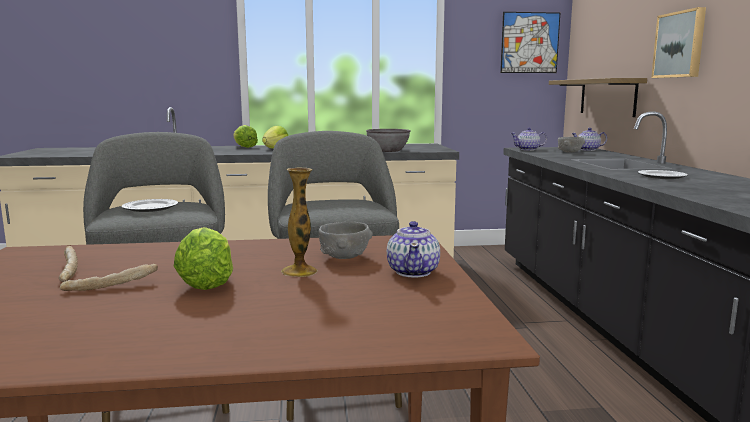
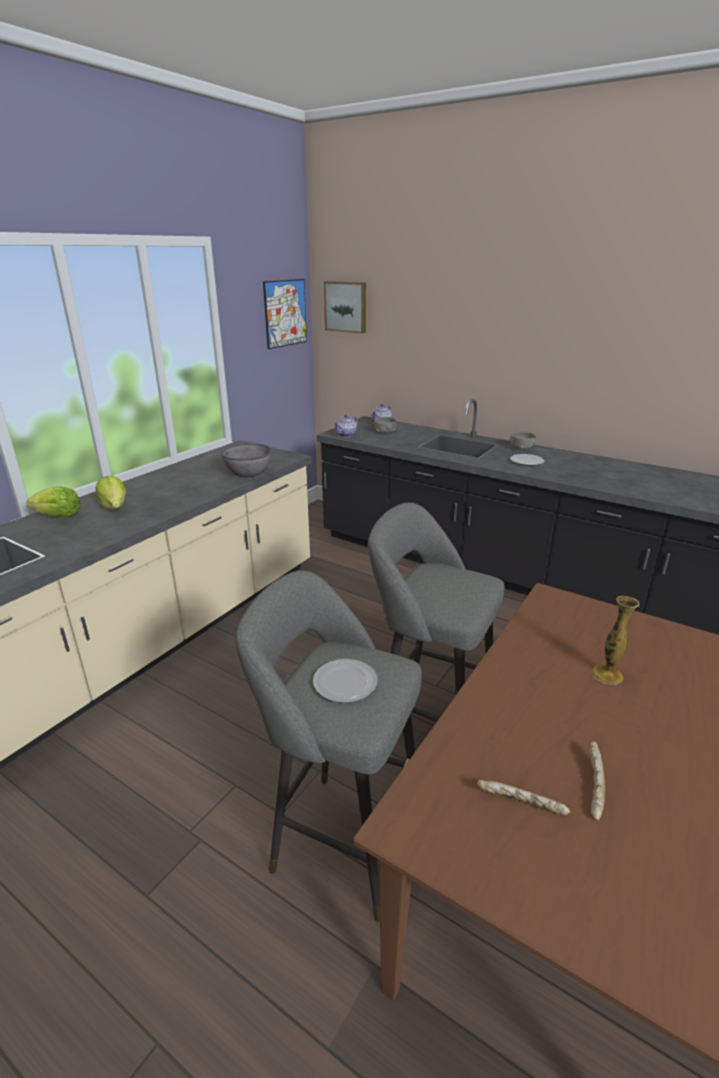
camera: 50 degrees left, 15 degrees up
lettuce [174,227,233,290] -> none
grey bowl [319,222,372,259] -> grey bowl moved to [509,431,536,450]
teapot [387,221,440,277] -> none
shelf [549,78,647,117] -> none
picture [651,7,706,78] -> picture moved to [324,281,366,333]

